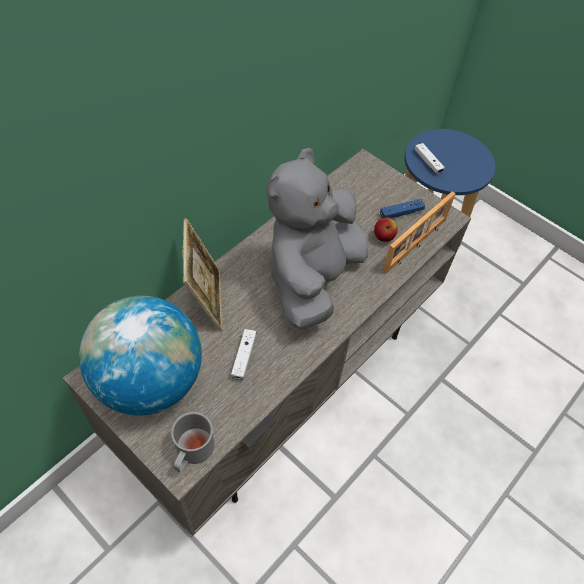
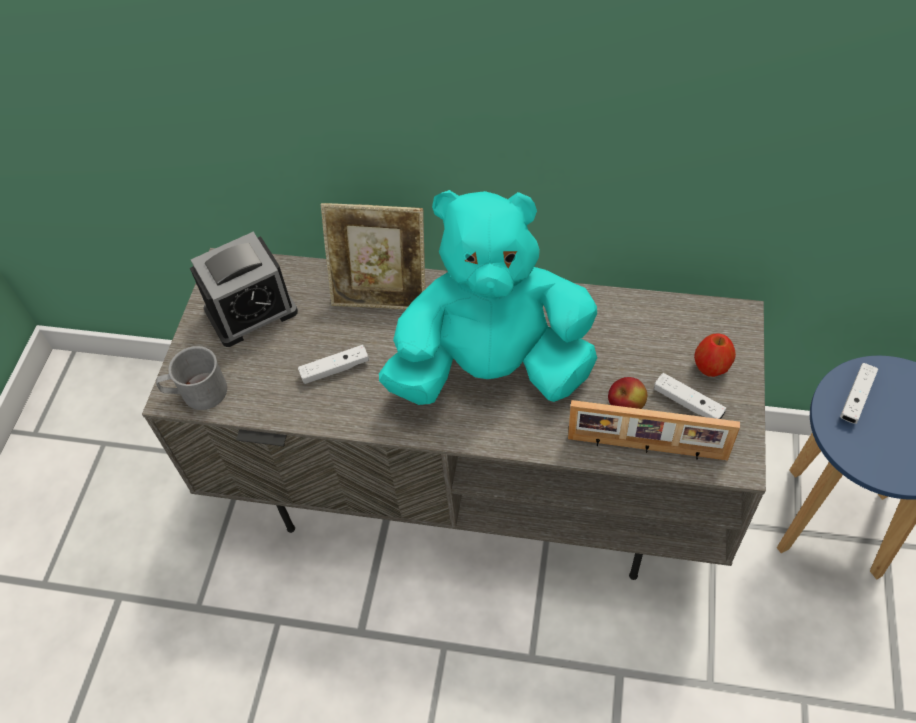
camera: 65 degrees right, 0 degrees up
globe [79,296,202,416] -> alarm clock [190,232,298,347]
picture frame [182,218,223,331] -> picture frame turned 45 degrees clockwise [321,203,425,310]
grey plush toy [267,148,368,330] -> turquoise plush toy [379,190,597,405]
blue game controller [380,199,425,218] -> white game controller [654,373,726,419]
none -> apple [694,333,736,377]

